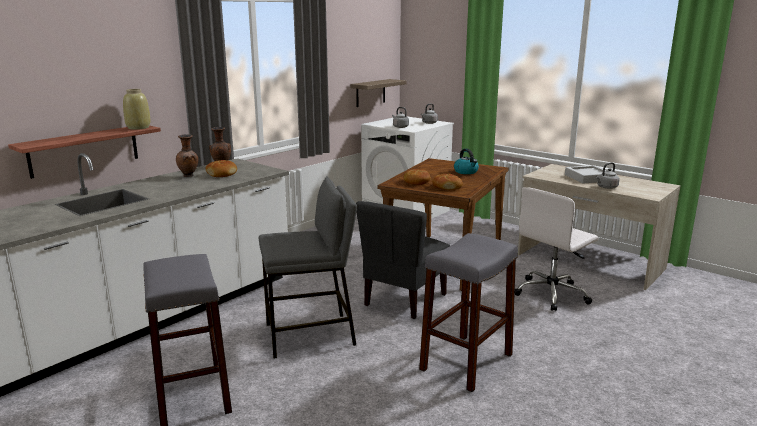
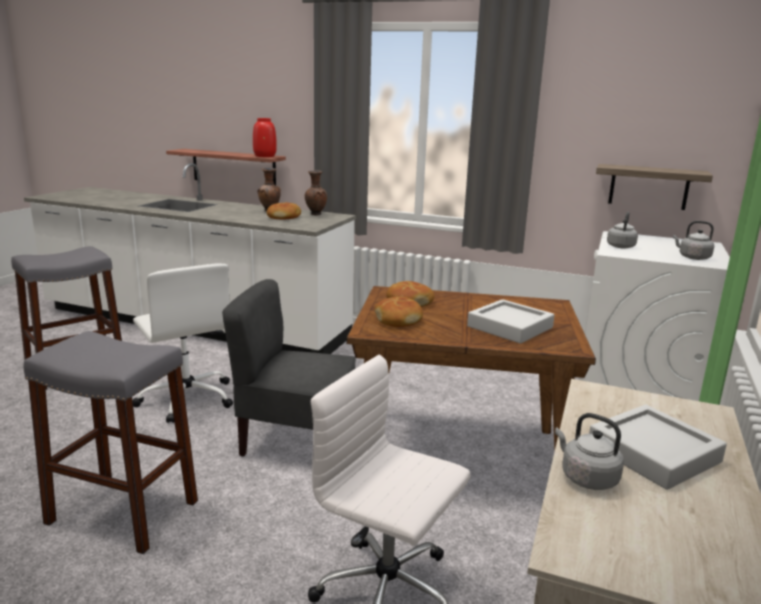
camera: 70 degrees right, 0 degrees up
beige vase [123,89,150,130] -> red vase [253,118,277,157]
grey stool [259,176,357,358] -> white office chair [133,263,233,423]
kettle [454,148,479,174] -> grey tray [467,299,555,343]

